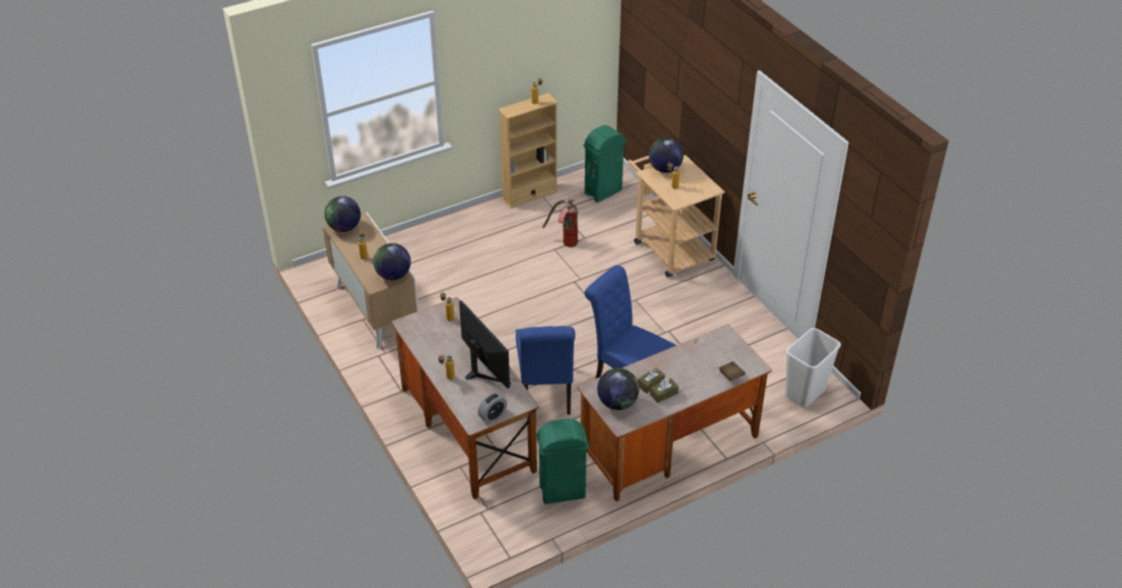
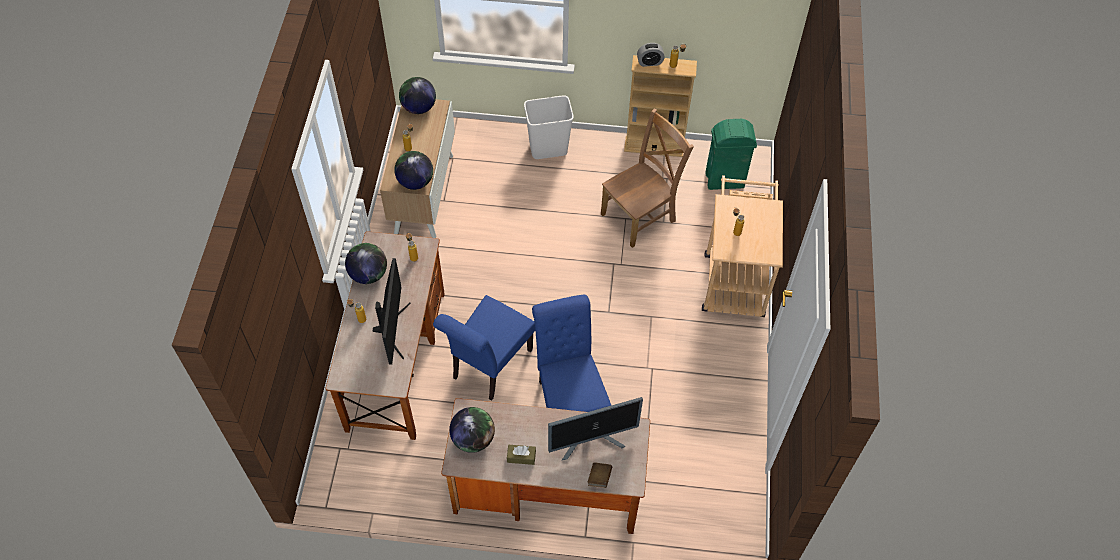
camera: 35 degrees right, 15 degrees up
alarm clock [478,393,507,423] -> alarm clock moved to [637,43,665,67]
green trash can [536,418,589,504] -> none
fire extinguisher [542,199,579,247] -> brown chair [601,108,694,248]
brown tissue box [638,368,665,393] -> none
globe [649,138,684,173] -> globe moved to [345,243,387,284]
white trash can [785,328,841,407] -> white trash can moved to [524,95,574,159]
none -> monitor [548,397,643,460]

